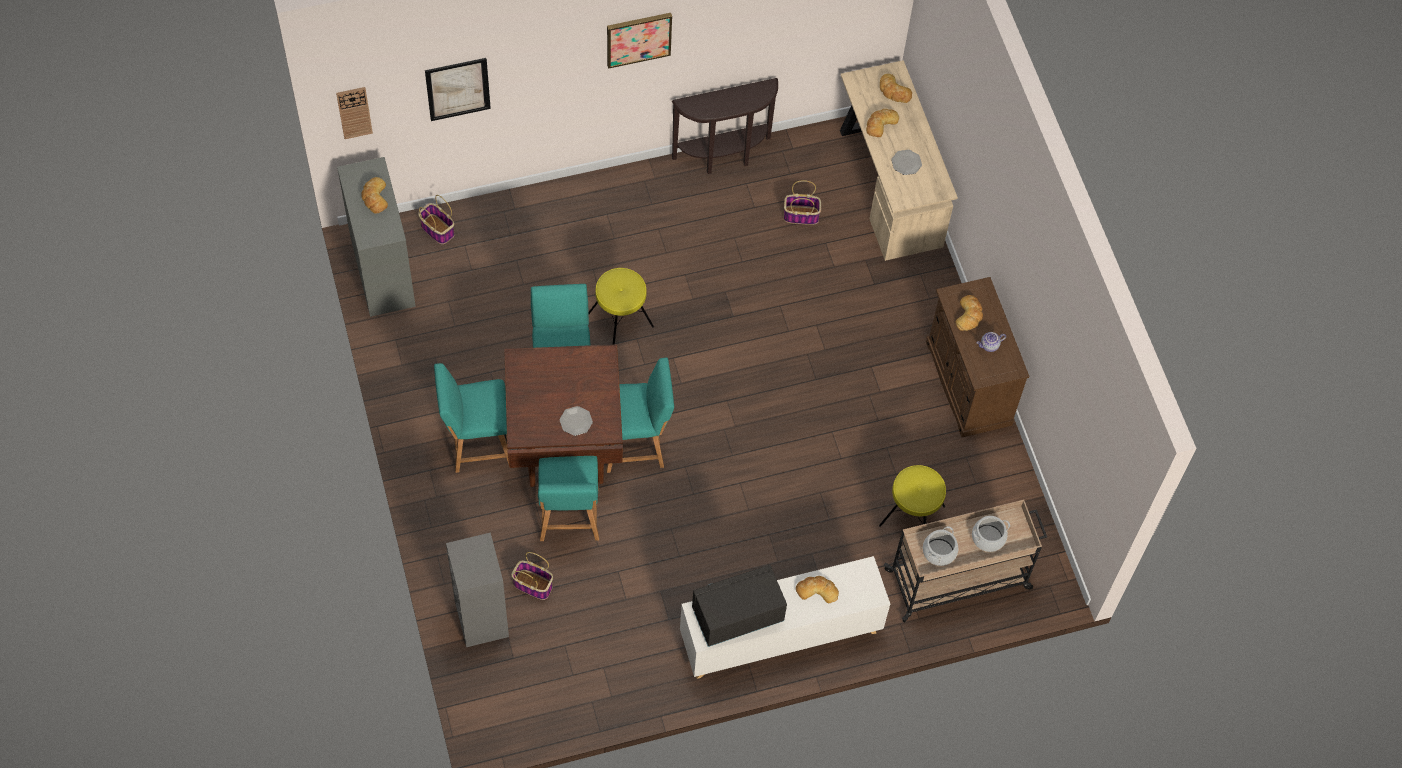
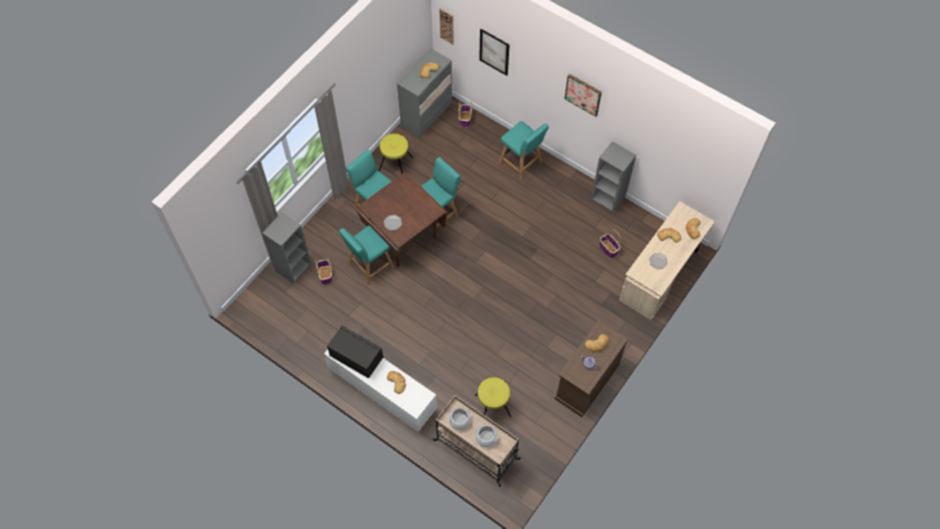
camera: 55 degrees right, 0 degrees up
yellow stool [589,268,654,344] -> yellow stool moved to [379,134,413,174]
turquoise chair [606,358,674,473] -> turquoise chair moved to [499,121,549,181]
brown console table [672,78,778,174] -> grey bookcase [591,141,636,213]

